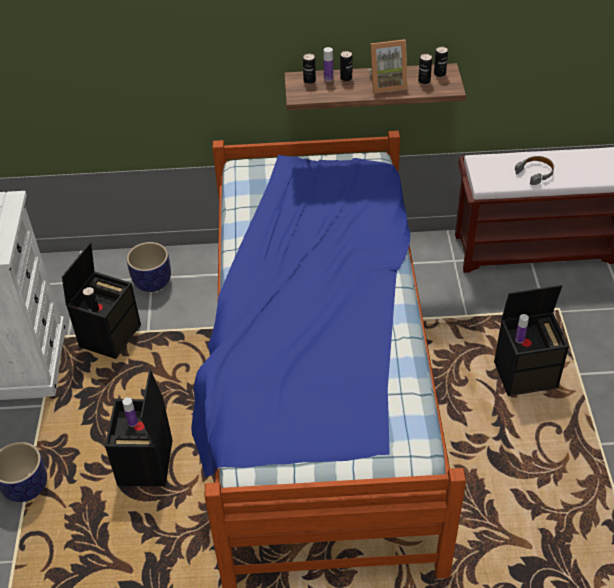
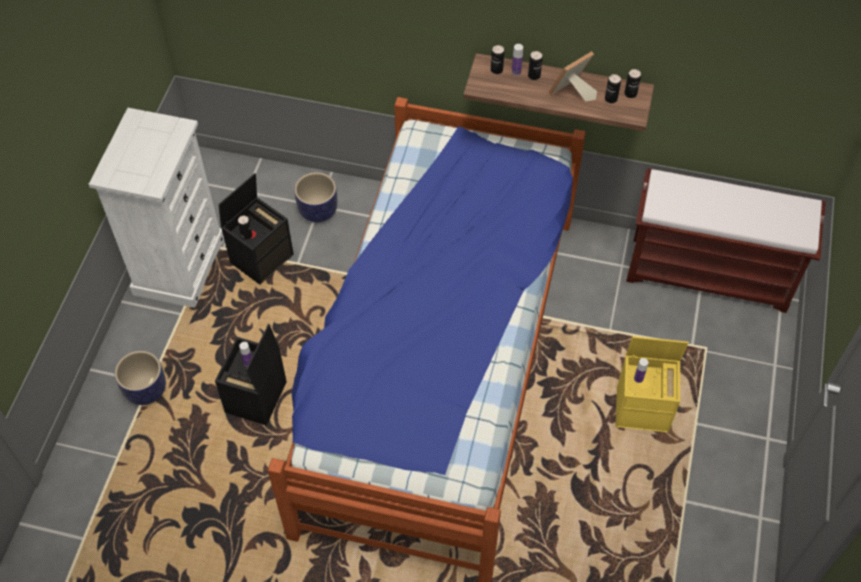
camera: 15 degrees right, 10 degrees up
picture frame [368,39,408,94] -> picture frame turned 135 degrees clockwise [549,51,597,101]
black storage box [494,285,569,396] -> yellow storage box [616,336,689,432]
grey headphones [515,156,554,185] -> none

